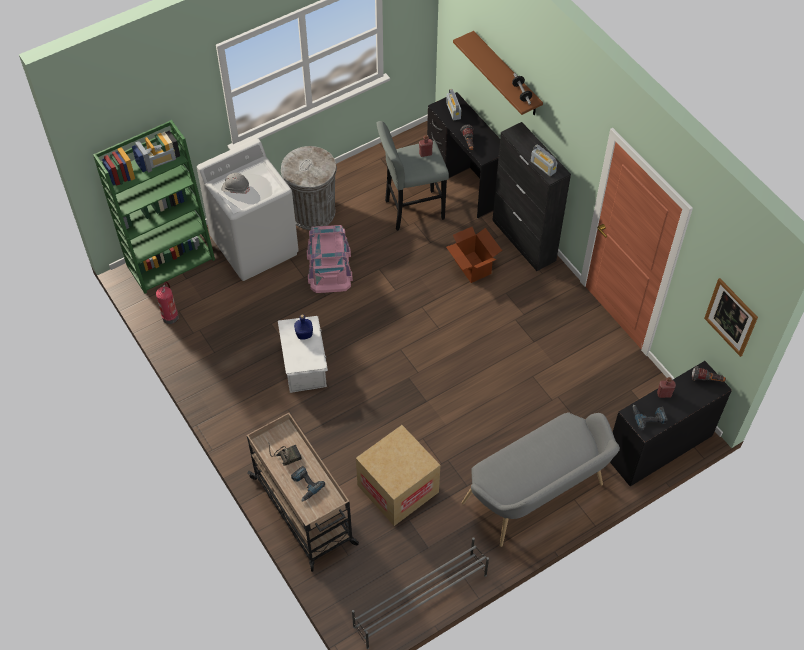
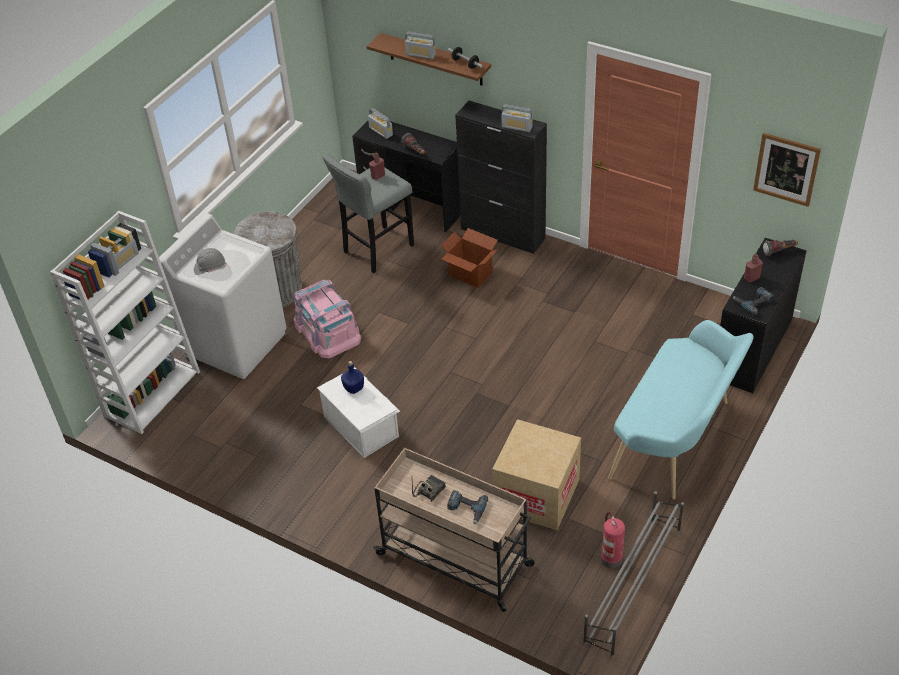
camera: 25 degrees left, 10 degrees down
green bookcase [93,120,215,293] -> white bookcase [50,211,200,434]
fire extinguisher [156,282,179,324] -> fire extinguisher moved to [601,512,625,568]
grey bench [461,412,620,547] -> turquoise bench [608,320,754,499]
none -> radio [405,32,436,59]

